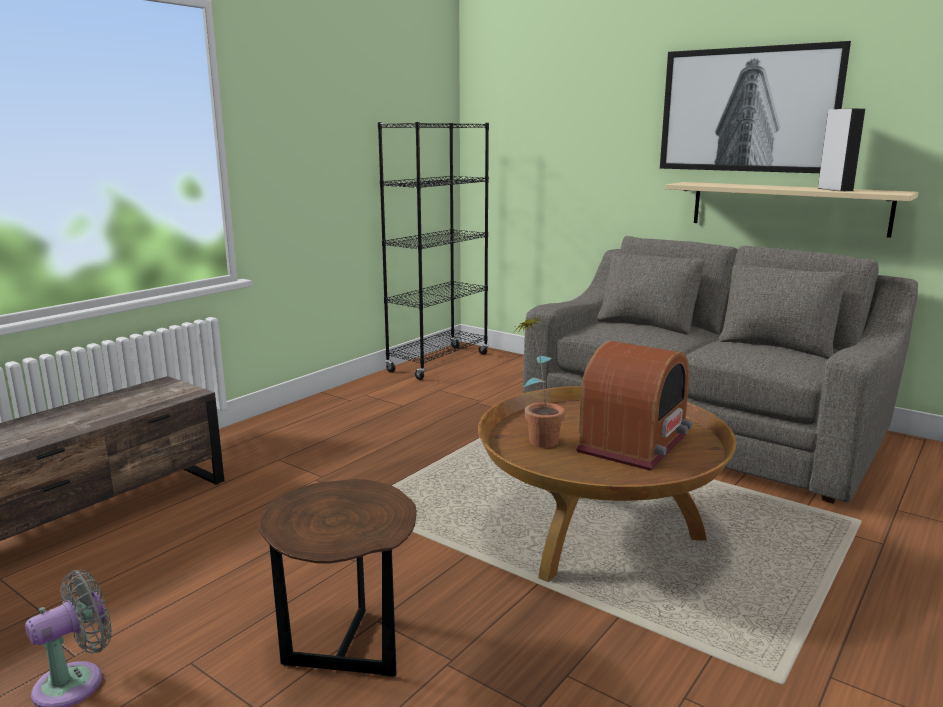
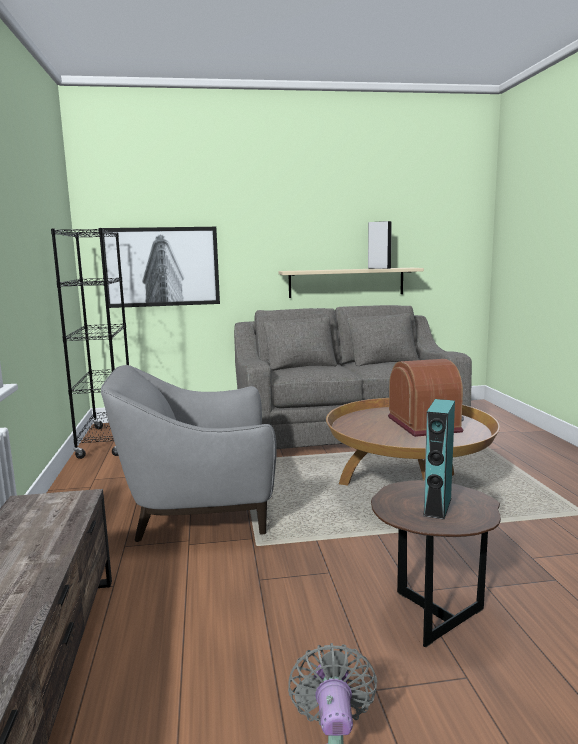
camera: 45 degrees left, 5 degrees down
potted plant [514,316,565,448] -> none
picture [660,41,851,173] -> picture moved to [102,227,220,308]
none -> grey armchair [101,365,277,542]
none -> turquoise speaker [423,399,455,520]

